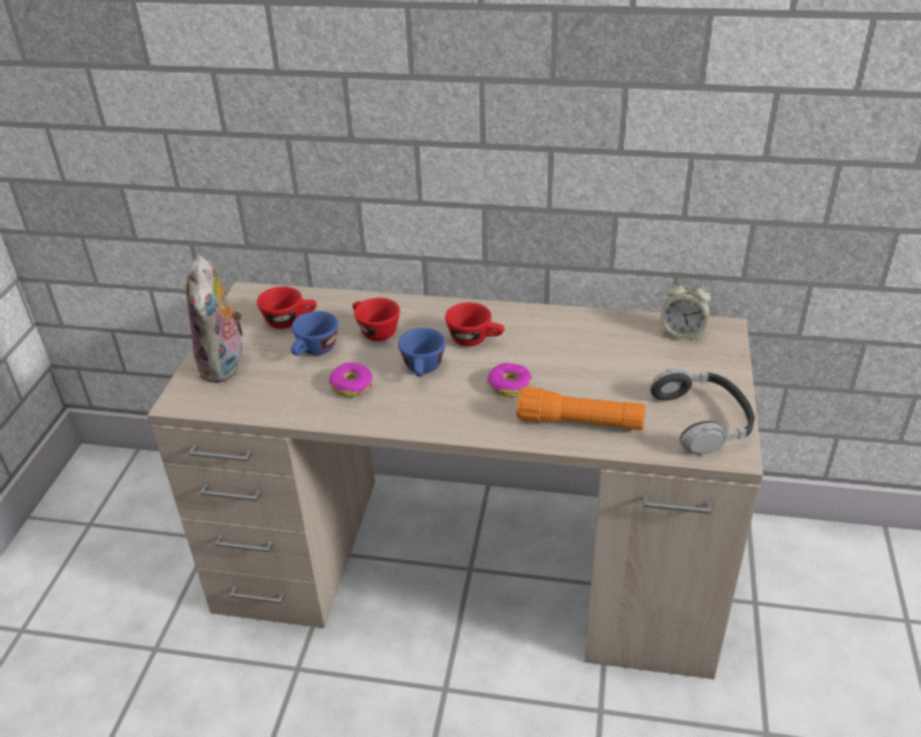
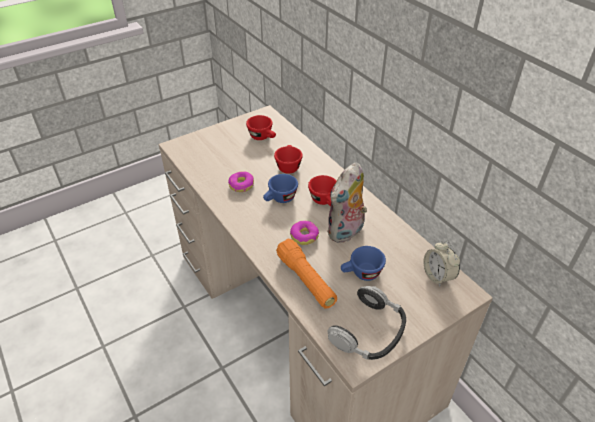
camera: 45 degrees right, 5 degrees up
plush toy [186,255,247,383] -> plush toy moved to [327,162,367,243]
blue cup [291,311,338,356] -> blue cup moved to [341,246,386,281]

